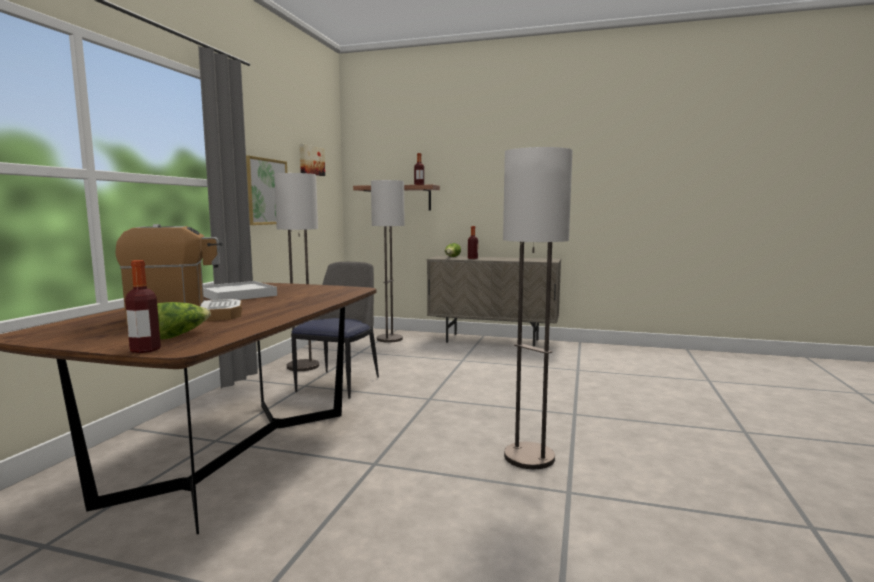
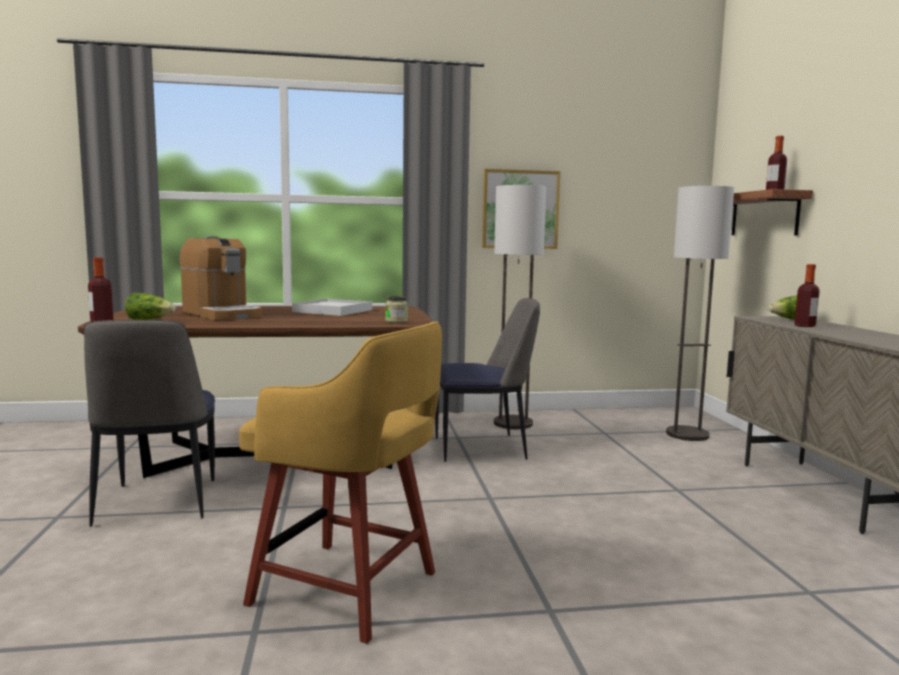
camera: 65 degrees right, 0 degrees up
picture [299,144,325,176] -> none
floor lamp [503,147,572,469] -> yellow stool [239,321,442,644]
none -> chair [84,320,215,527]
none -> jar [385,297,408,323]

